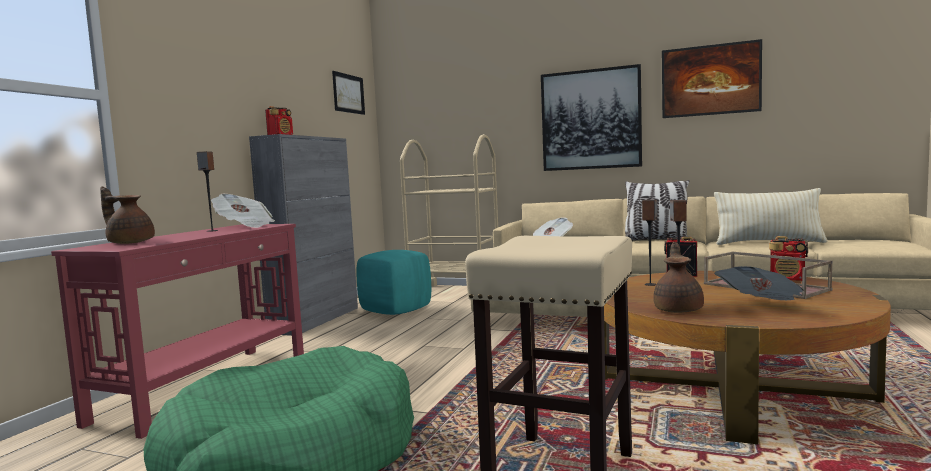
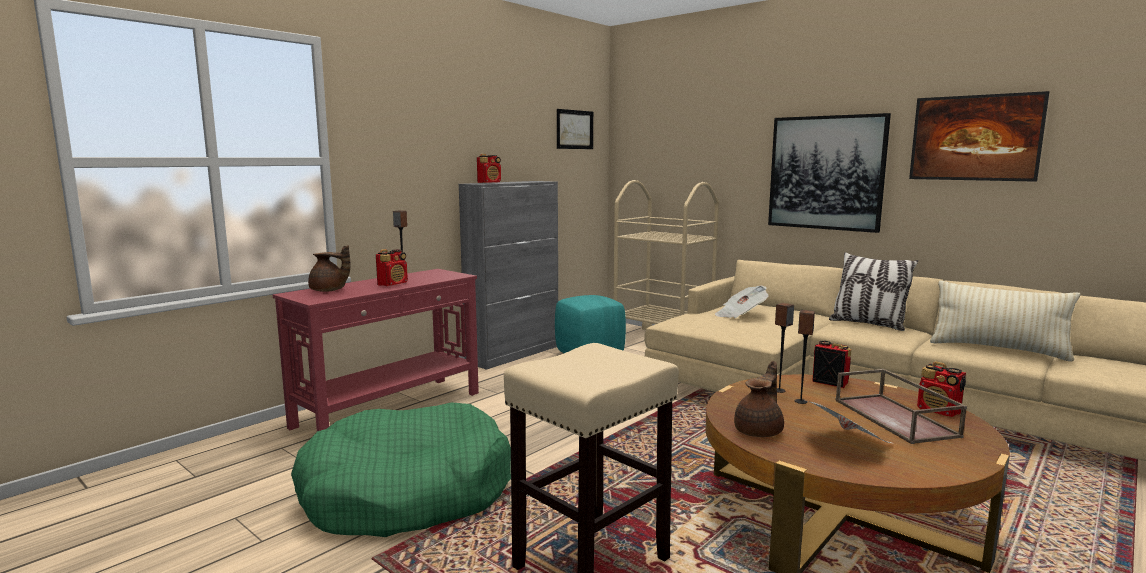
camera: 20 degrees right, 5 degrees up
brown teapot [100,186,155,244] -> brown teapot turned 150 degrees clockwise [308,245,350,292]
newspaper [211,194,275,228] -> none
none -> radio [376,249,408,286]

